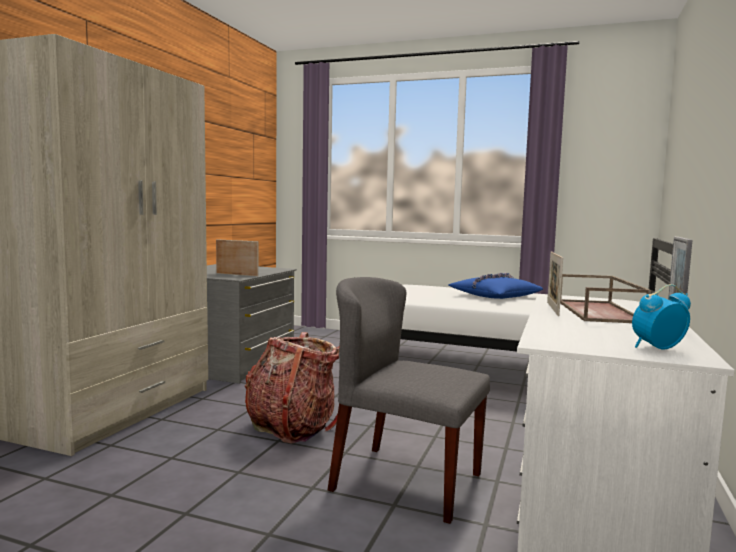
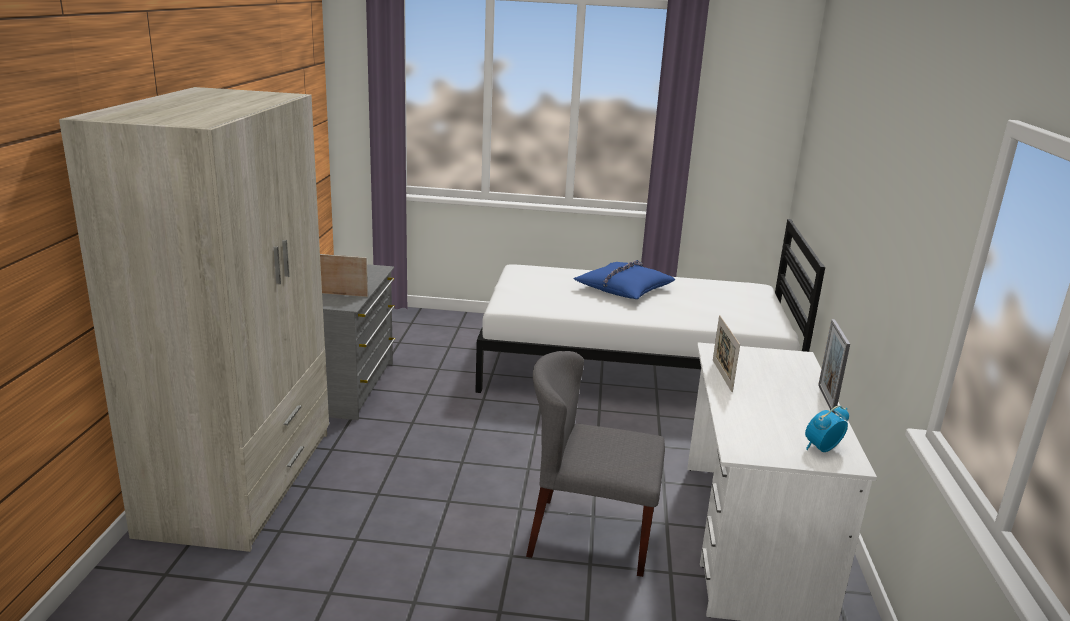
camera: 15 degrees left, 15 degrees up
backpack [245,332,339,444] -> none
brown tray [560,274,651,323] -> none

